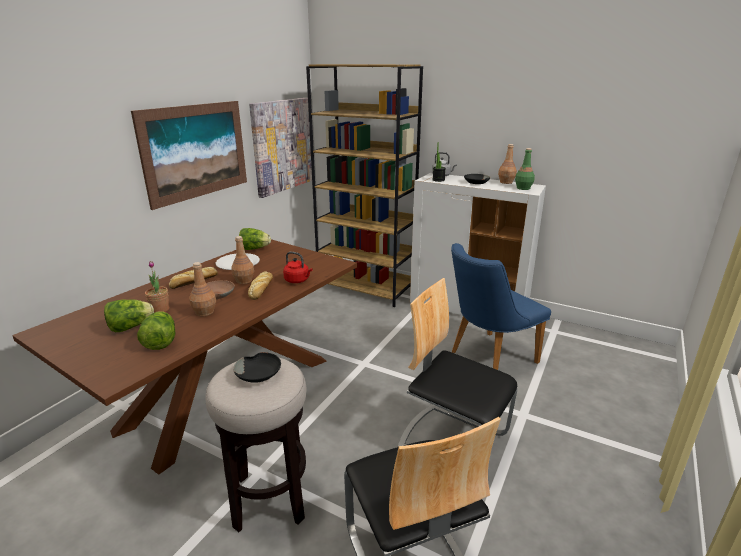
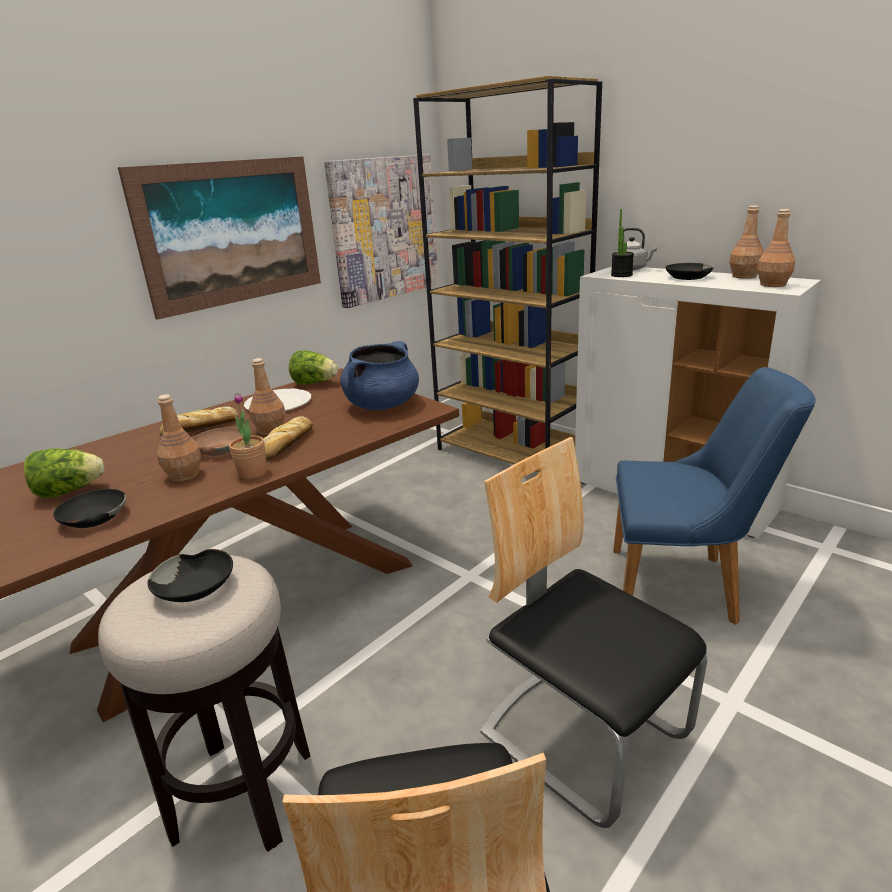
camera: 15 degrees right, 0 degrees up
lettuce [137,311,176,350] -> black bowl [53,489,126,528]
potted plant [145,261,169,313] -> potted plant moved to [229,393,267,479]
red kettle [283,252,313,283] -> none
blue chair [451,243,551,370] -> blue chair turned 150 degrees counterclockwise [613,367,816,625]
green bottle [515,148,535,190] -> brown bottle [757,209,795,287]
none -> blue cooking pot [340,341,419,410]

